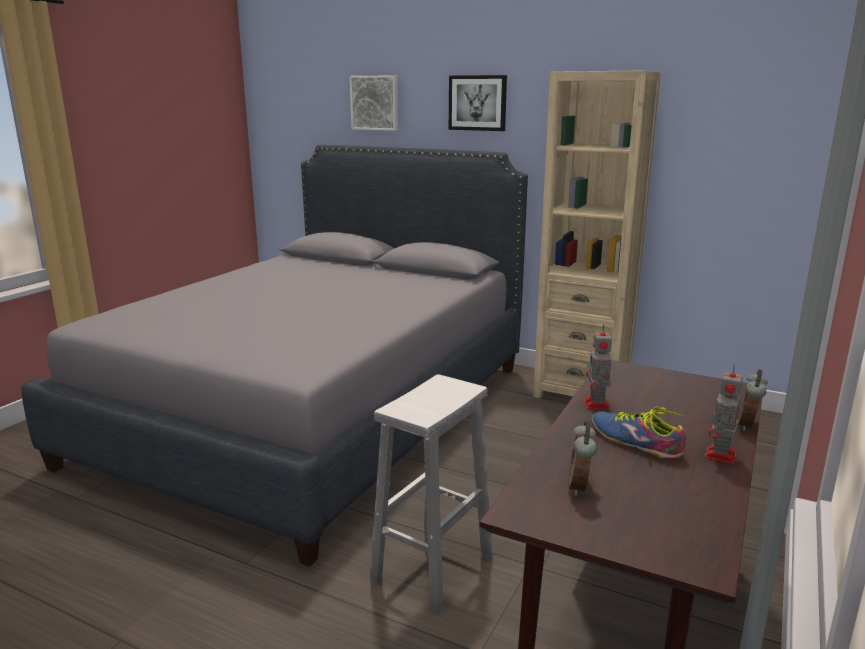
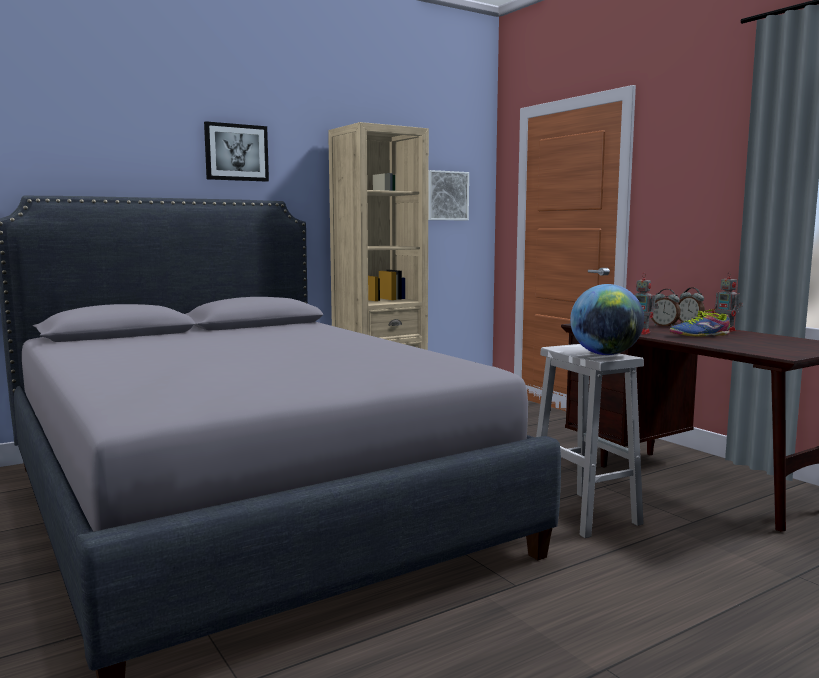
camera: 60 degrees left, 10 degrees down
picture [350,75,398,131] -> picture moved to [428,170,469,220]
alarm clock [569,421,597,496] -> alarm clock moved to [651,289,681,326]
none -> globe [570,284,644,355]

